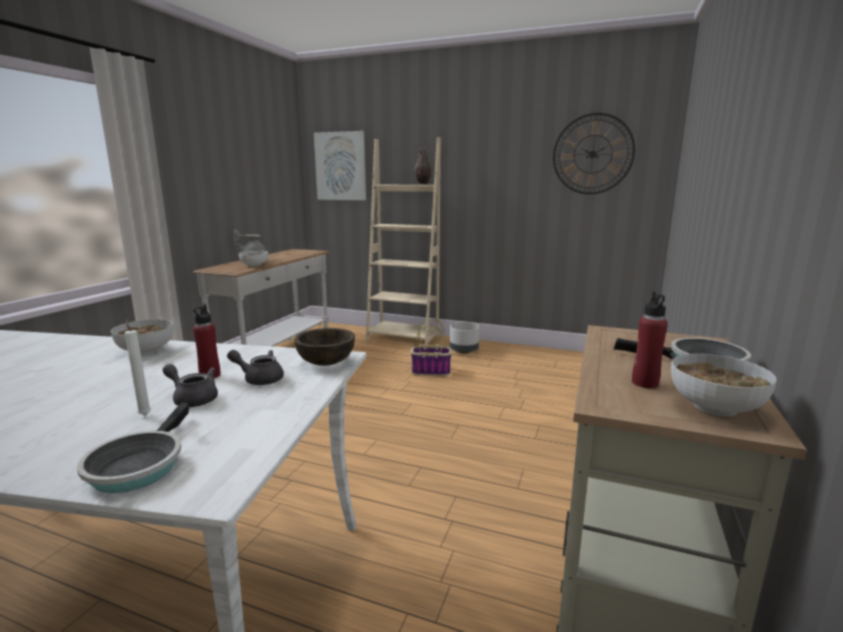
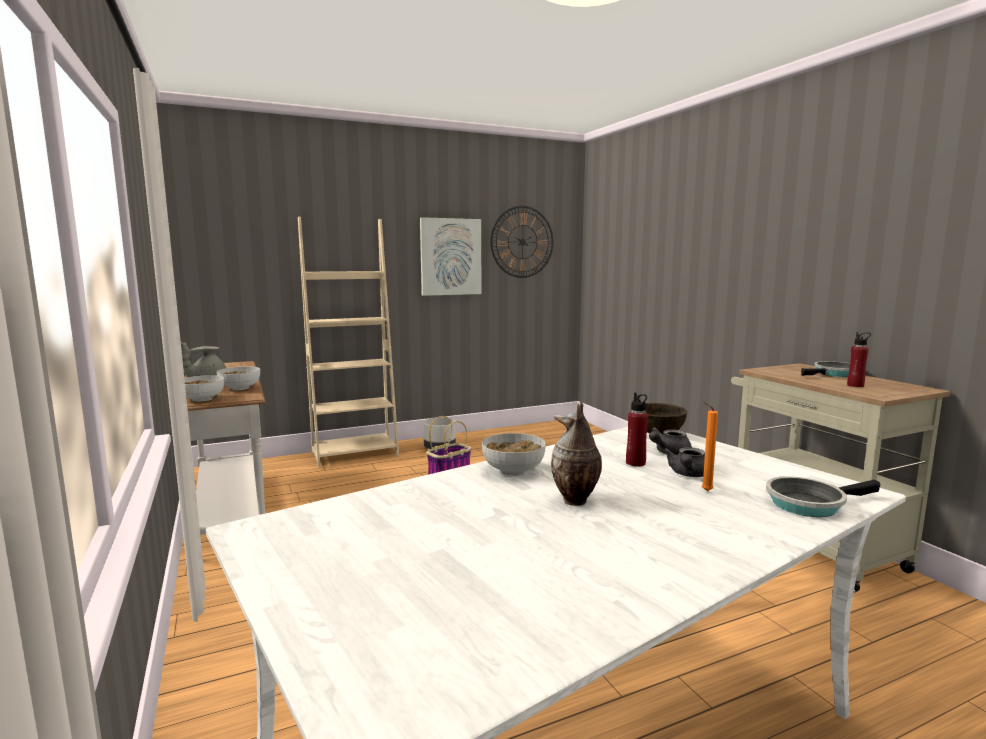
camera: 45 degrees left, 5 degrees down
frying pan [77,403,189,493] -> frying pan turned 120 degrees clockwise [766,476,880,517]
white candle [125,319,151,415] -> orange candle [702,402,718,491]
grey teapot [163,364,218,407] -> grey teapot turned 45 degrees counterclockwise [663,447,705,477]
picture [314,131,366,200] -> picture moved to [420,217,481,296]
vase [414,148,432,185] -> vase moved to [551,400,602,506]
bowl [671,354,777,416] -> bowl moved to [184,375,224,402]

